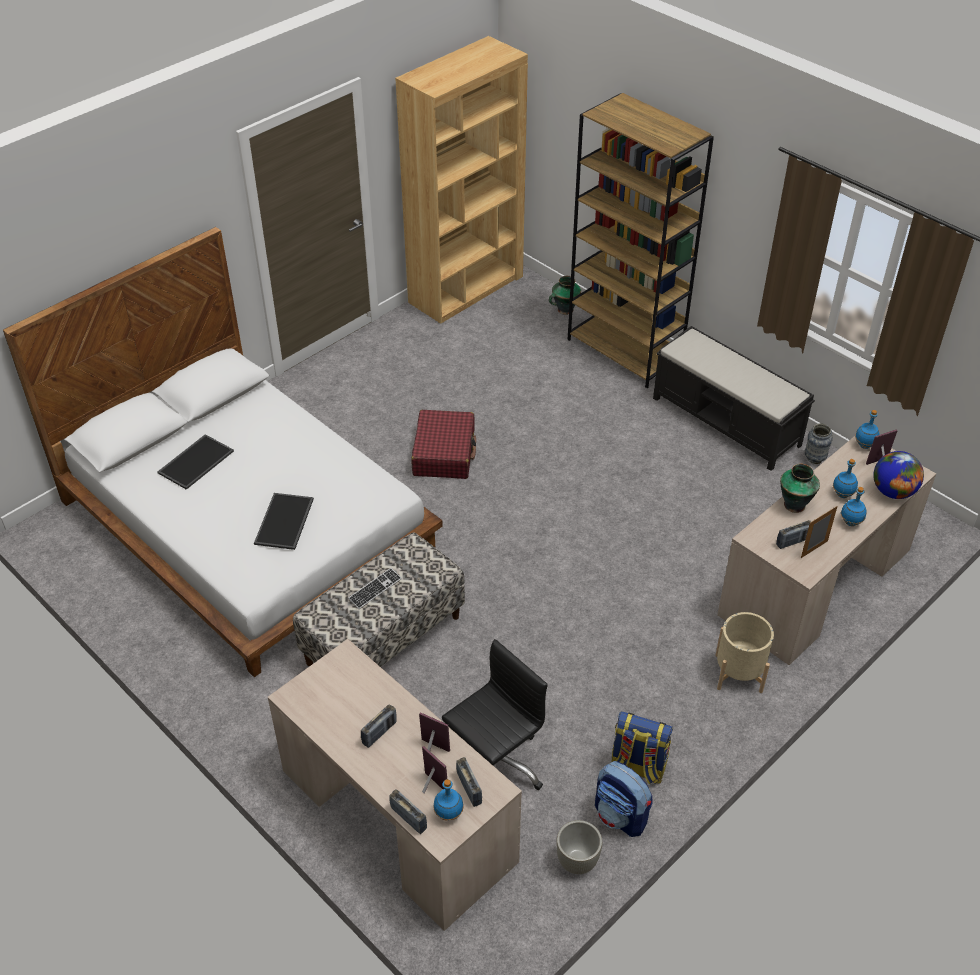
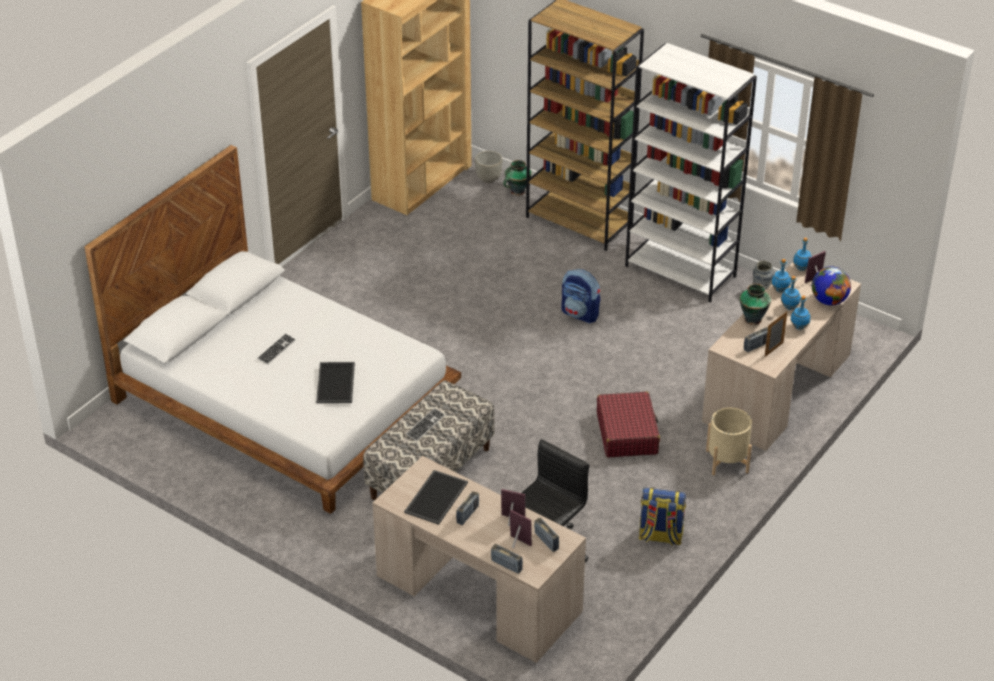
camera: 10 degrees left, 5 degrees down
tray [158,434,234,490] -> tray moved to [404,470,468,525]
red suitcase [411,410,476,479] -> red suitcase moved to [597,392,660,458]
blue bottle [433,779,464,820] -> blue bottle moved to [771,259,791,293]
grey planter [556,820,602,874] -> grey planter moved to [475,151,503,183]
backpack [595,761,652,837] -> backpack moved to [561,269,601,323]
black bench [653,326,815,471] -> white bookcase [625,43,757,303]
none -> keyboard [257,333,296,365]

